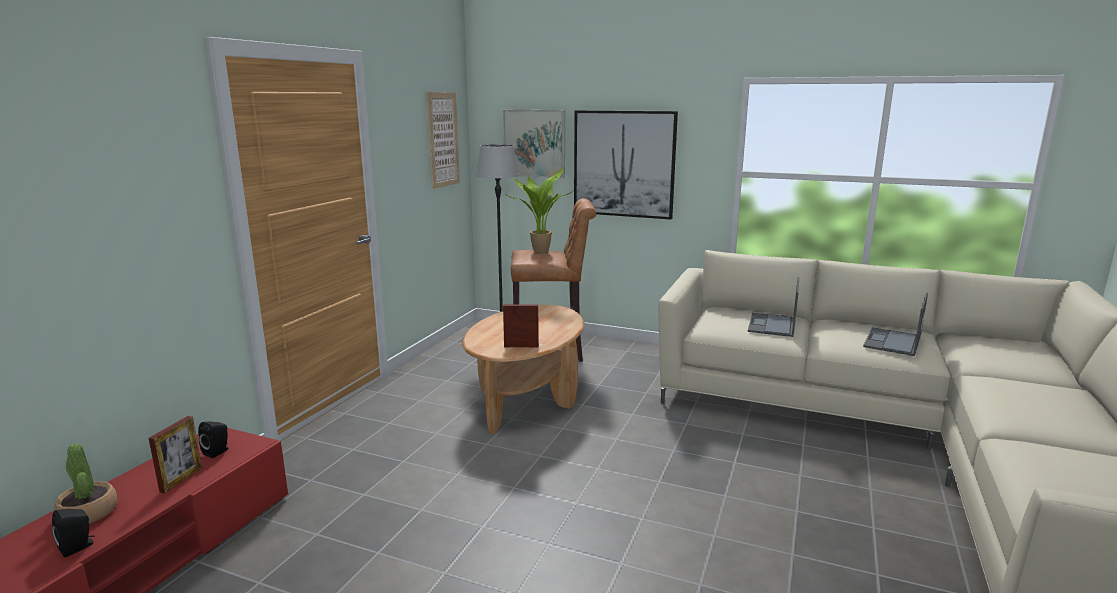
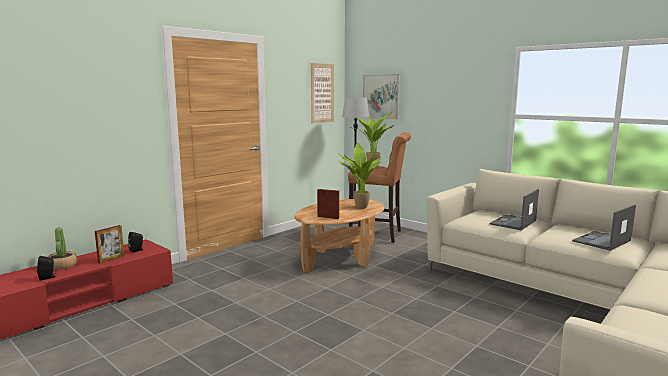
camera: 20 degrees right, 5 degrees down
picture [574,110,678,219] -> none
none -> potted plant [338,142,381,209]

